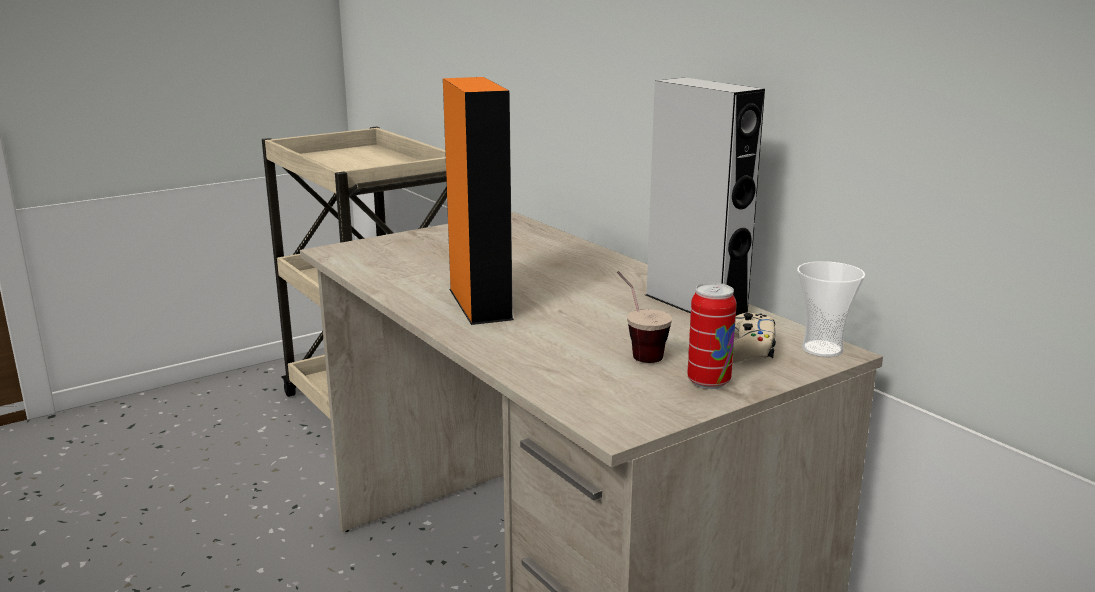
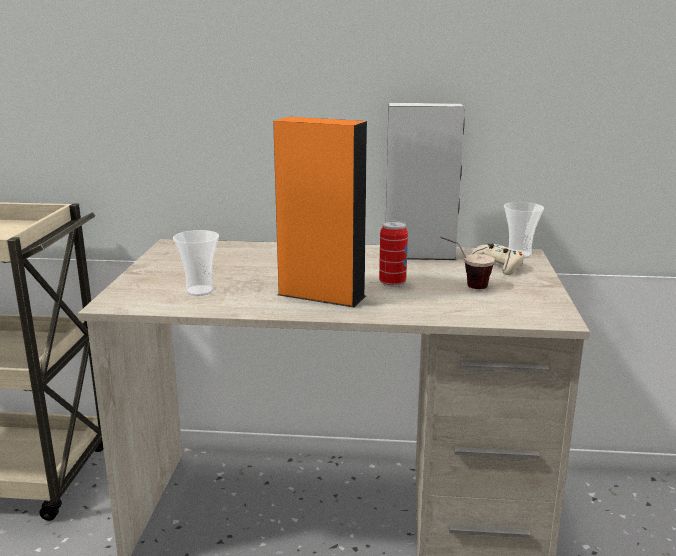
camera: 50 degrees left, 0 degrees up
can [687,283,737,389] -> can moved to [379,221,408,287]
none -> cup [173,230,219,296]

